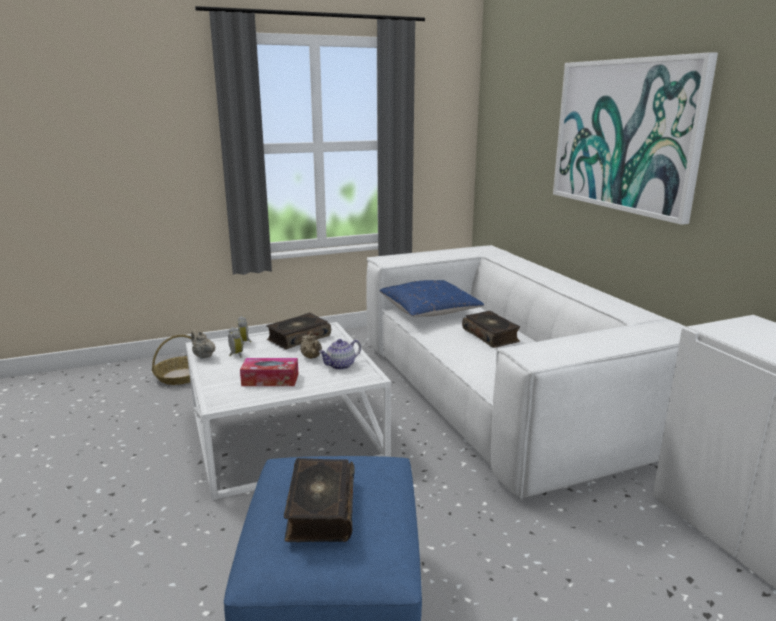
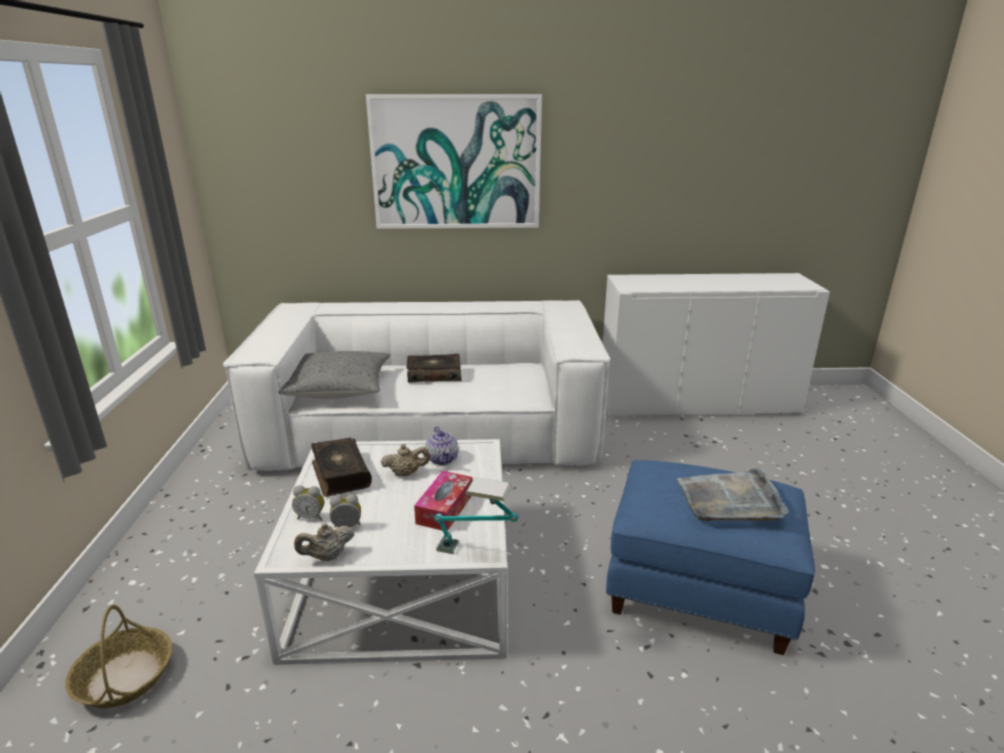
camera: 70 degrees left, 5 degrees up
book [284,458,355,542] -> grey tray [677,467,789,521]
blue pillow [379,280,484,317] -> grey pillow [278,351,390,399]
none -> table lamp [434,477,519,554]

